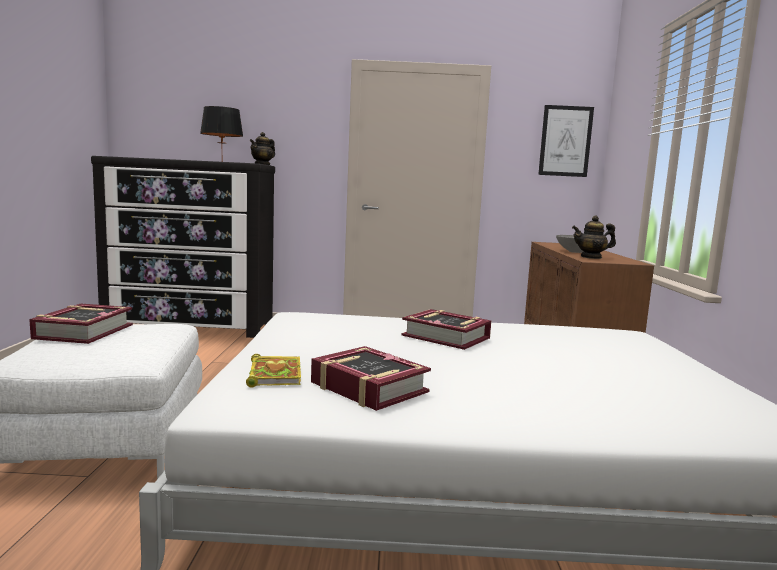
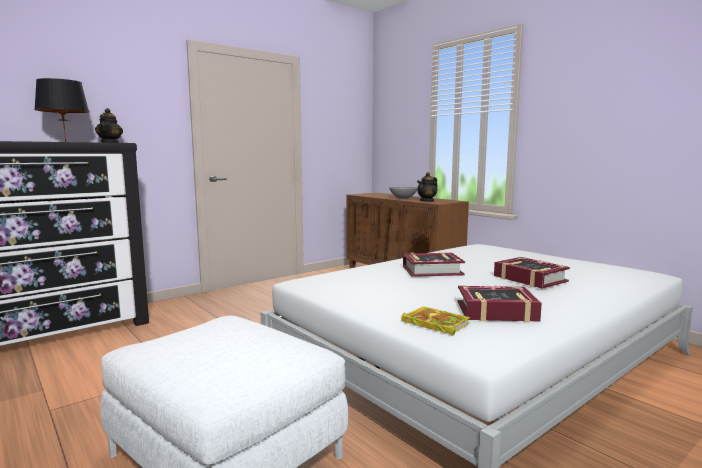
camera: 40 degrees left, 0 degrees up
book [29,304,133,344] -> book moved to [494,257,570,289]
picture [538,105,594,177] -> none

